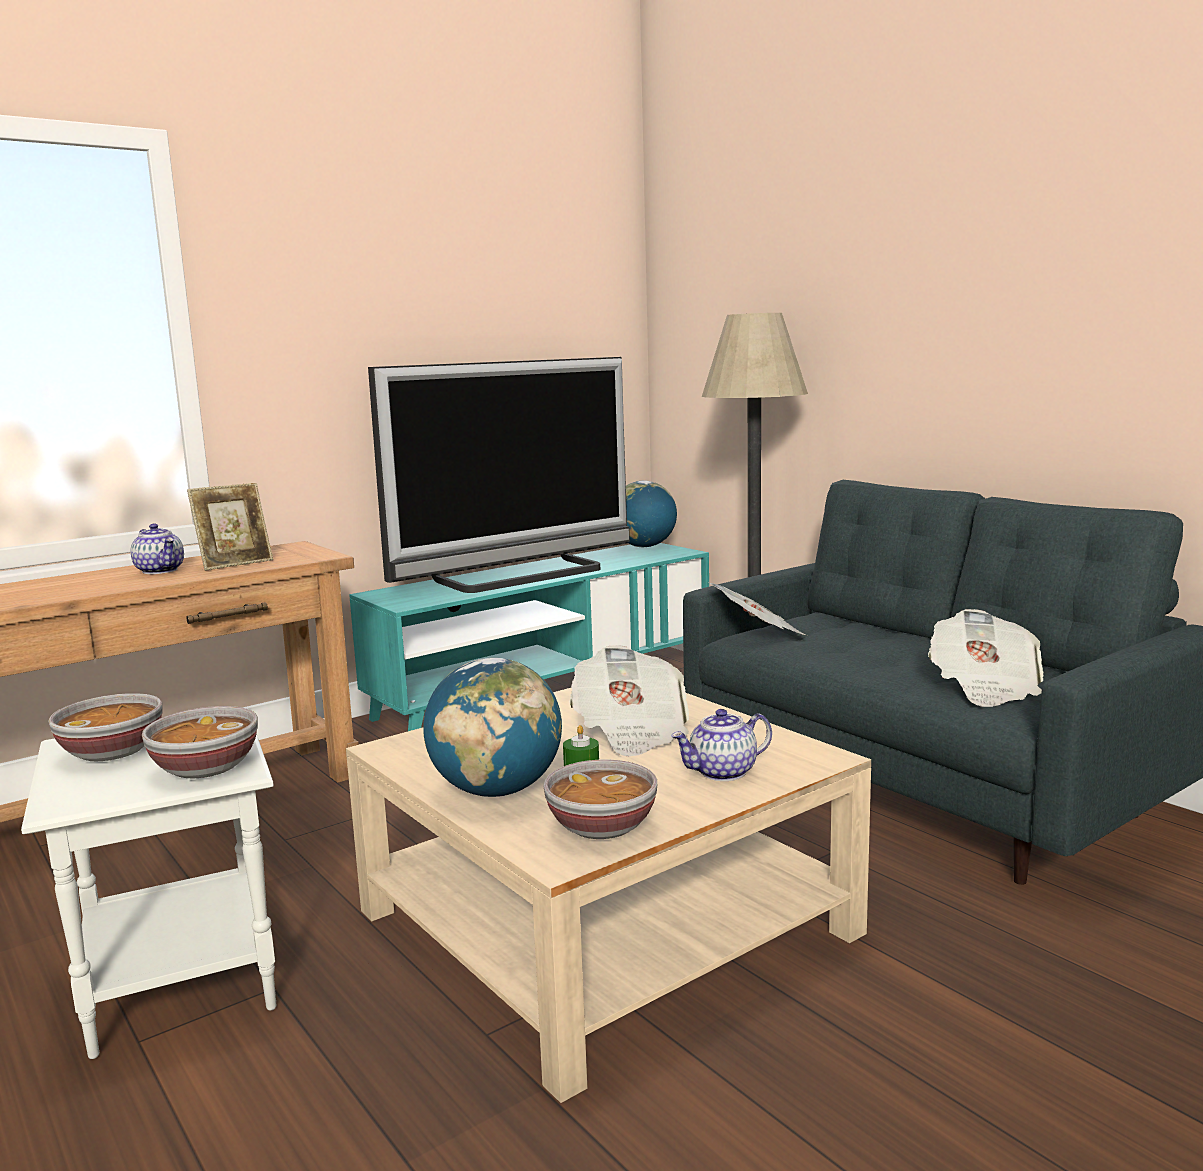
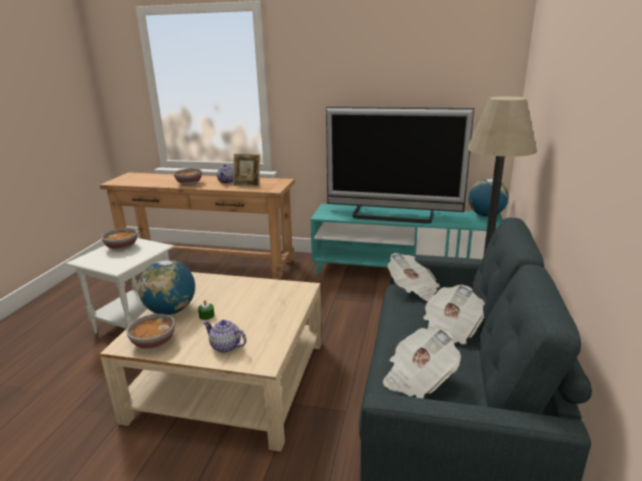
camera: 50 degrees right, 10 degrees up
bowl [142,706,258,778] -> bowl moved to [174,168,202,185]
newspaper [569,645,689,757] -> newspaper moved to [423,285,485,344]

